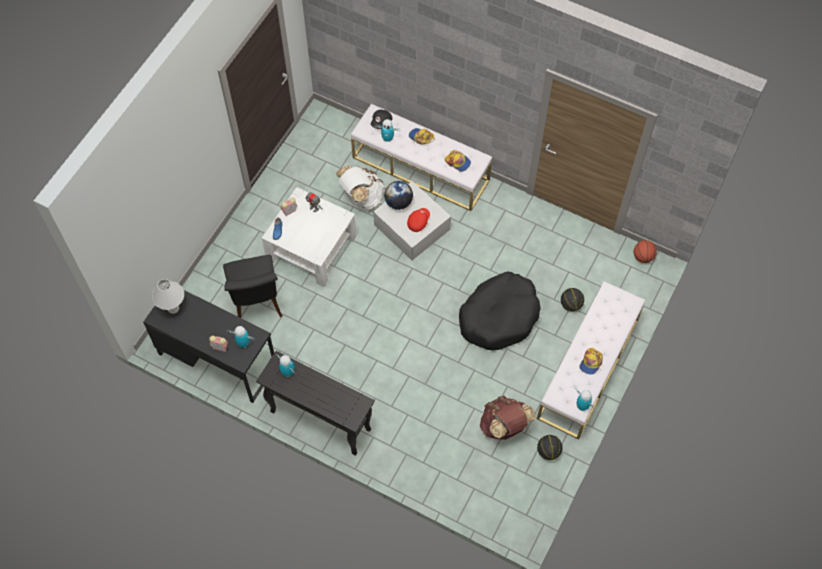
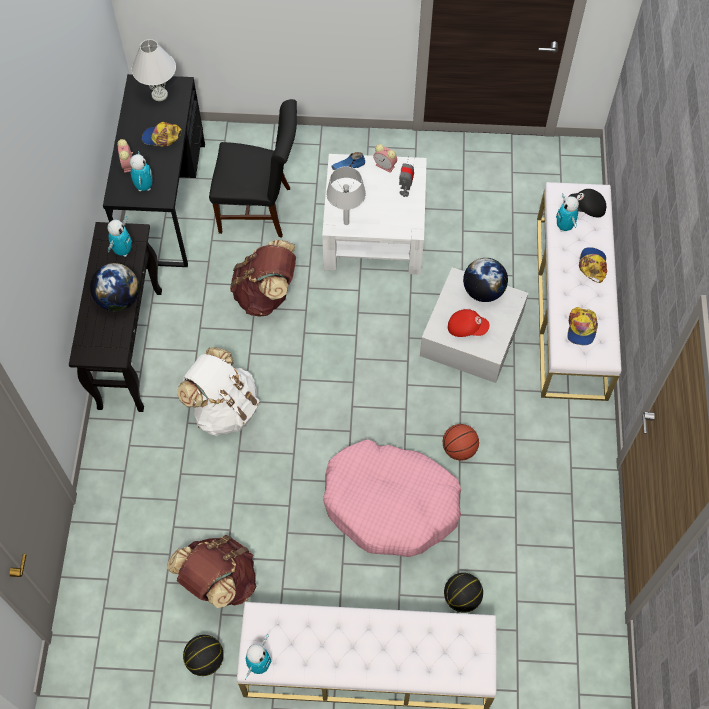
camera: 65 degrees right, 0 degrees up
black chair [223,255,282,318] -> black chair turned 135 degrees counterclockwise [209,99,297,238]
white backpack [336,166,385,210] -> white backpack moved to [177,347,259,436]
black dog bed [459,271,541,351] -> pink dog bed [323,439,461,557]
cap [579,348,603,375] -> cap moved to [142,122,182,147]
basketball [634,240,657,263] -> basketball moved to [443,424,479,461]
none -> globe [90,263,139,311]
none -> brown backpack [230,240,296,316]
none -> grey table lamp [326,166,366,225]

